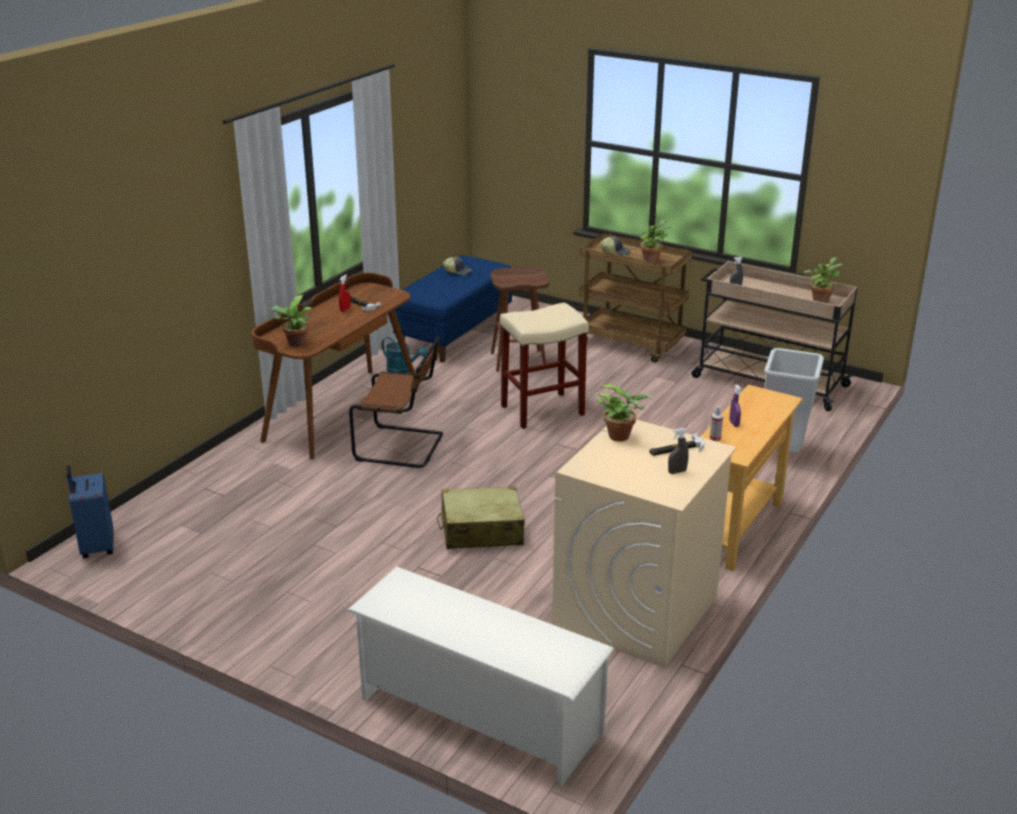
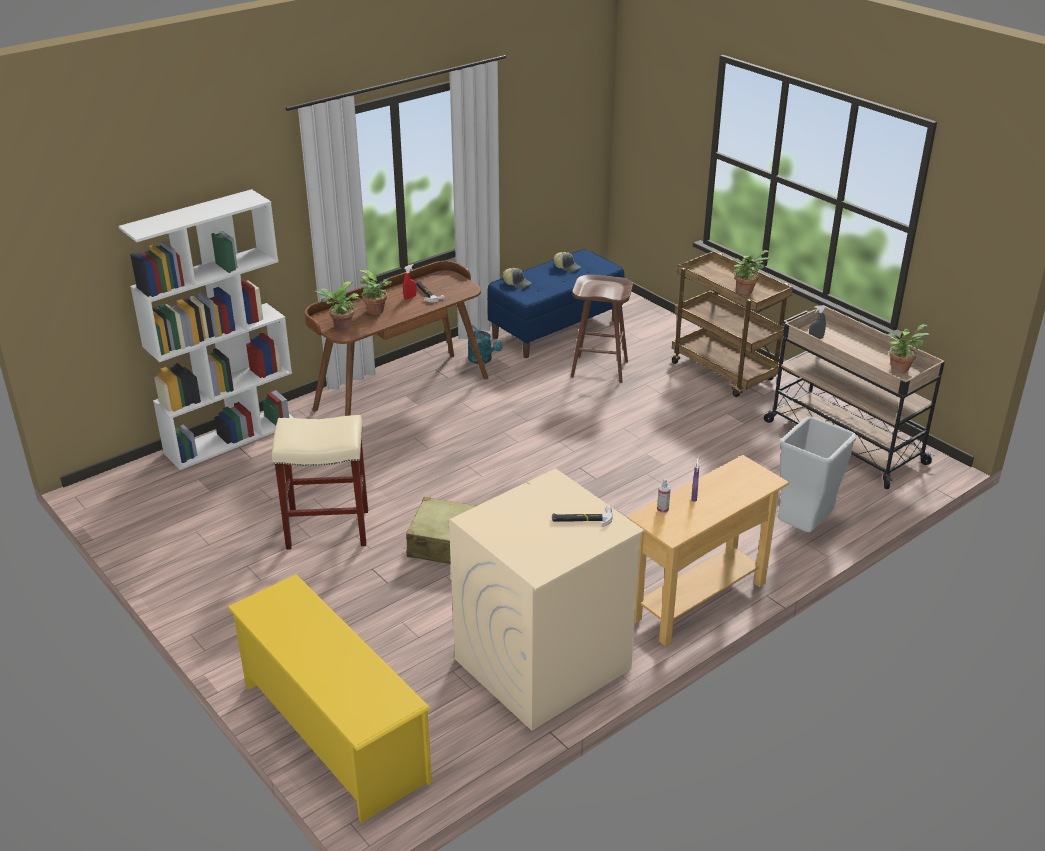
camera: 20 degrees right, 5 degrees up
blue suitcase [66,465,113,558] -> none
white shoe rack [347,567,614,787] -> yellow shoe rack [227,574,432,823]
brown chair [349,336,443,468] -> none
beige stool [500,303,589,429] -> beige stool moved to [272,415,368,550]
potted plant [597,384,652,441] -> potted plant moved to [358,270,392,315]
cap [600,237,631,256] -> cap moved to [503,268,531,289]
grey spray bottle [668,428,689,474] -> none
none -> white bookcase [118,189,294,470]

